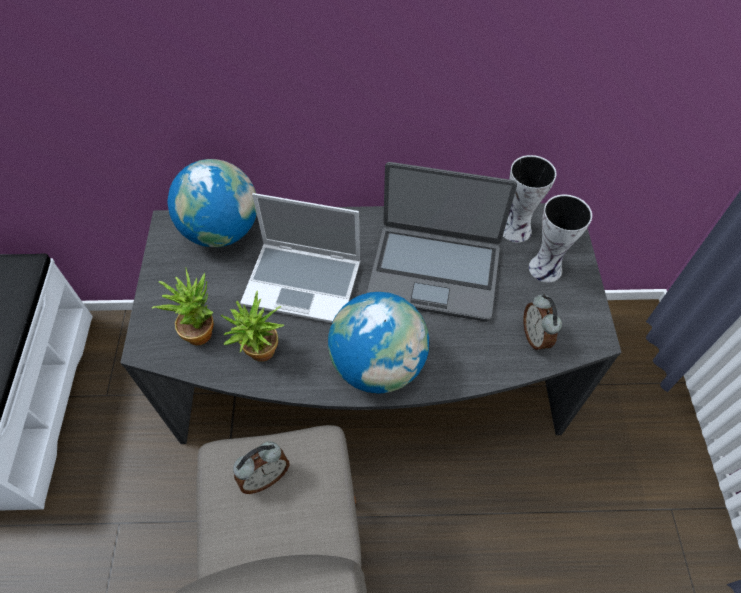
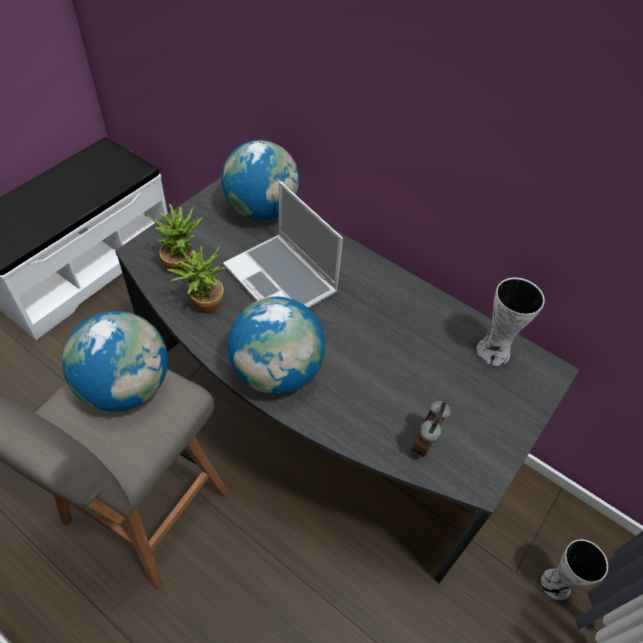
camera: 35 degrees right, 5 degrees down
alarm clock [233,441,289,494] -> globe [62,311,168,412]
laptop [367,162,517,322] -> none
vase [529,194,592,282] -> vase moved to [541,539,608,600]

